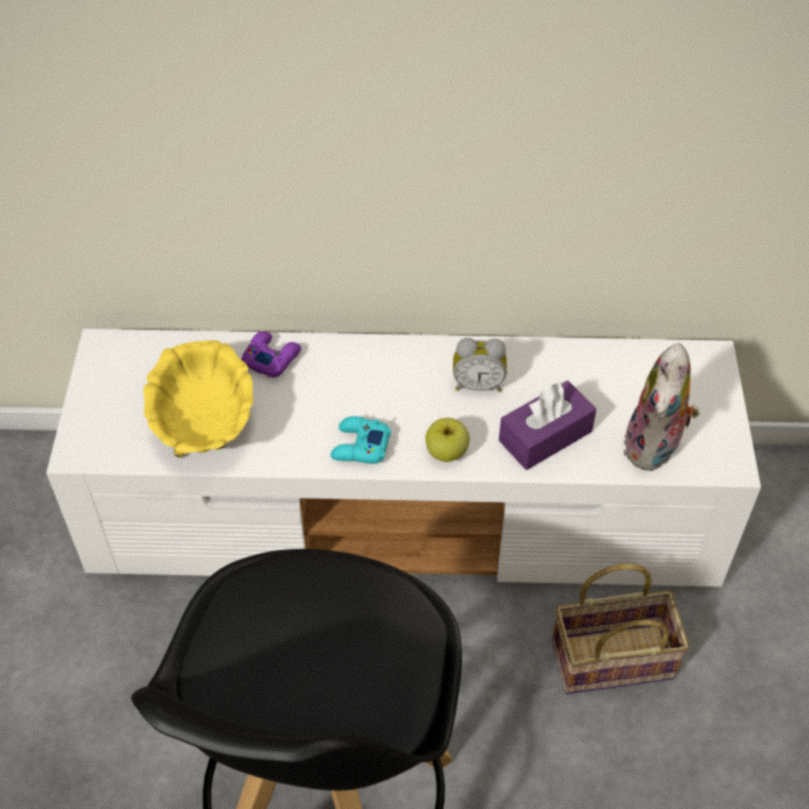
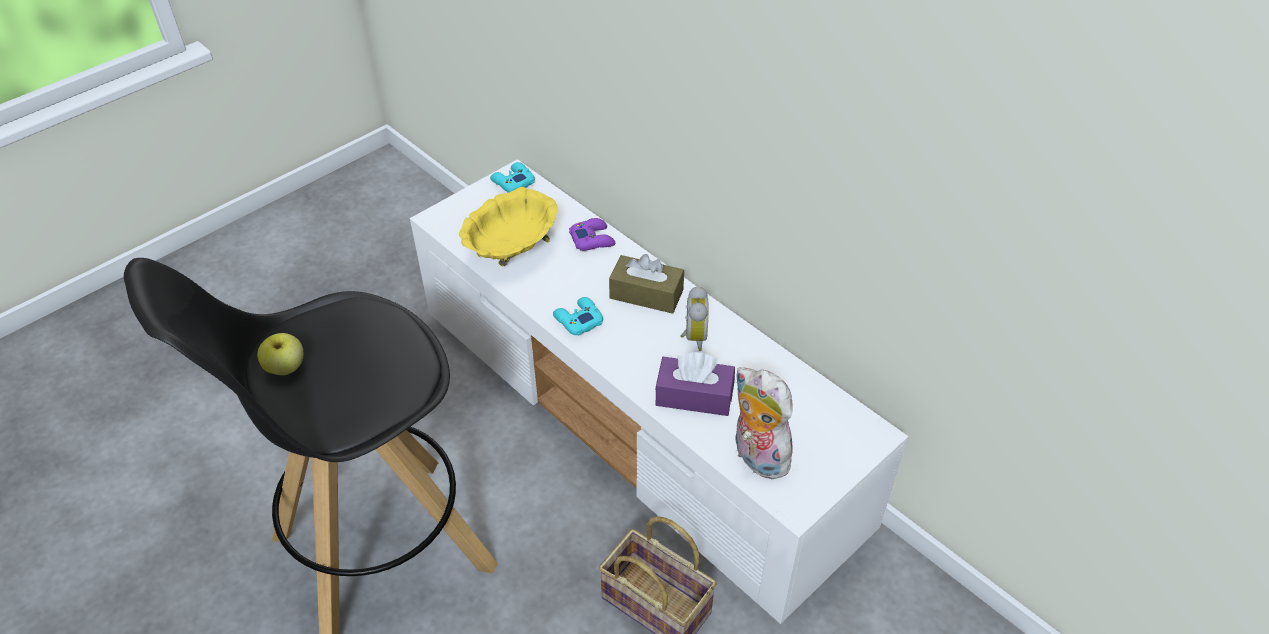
camera: 45 degrees right, 5 degrees down
apple [425,418,470,462] -> apple moved to [257,333,303,375]
alarm clock [453,338,507,392] -> alarm clock turned 135 degrees counterclockwise [680,286,708,351]
plush toy [623,343,700,471] -> plush toy turned 75 degrees clockwise [735,367,798,479]
none -> turquoise game controller [490,162,535,193]
none -> brown tissue box [609,254,684,314]

